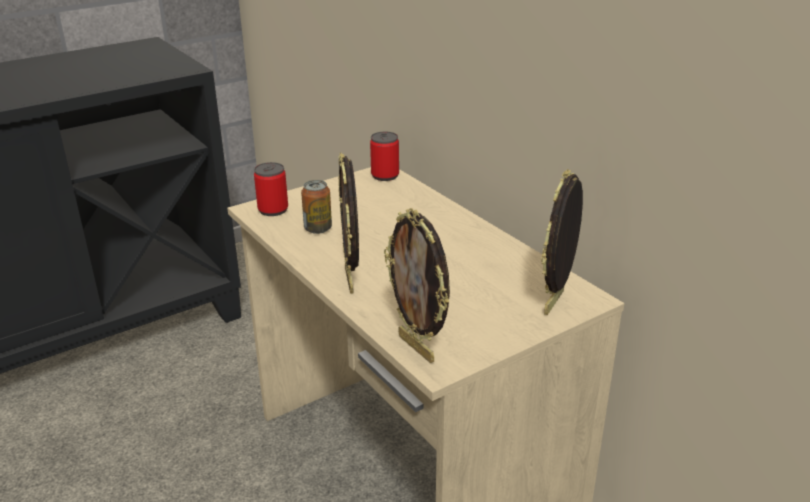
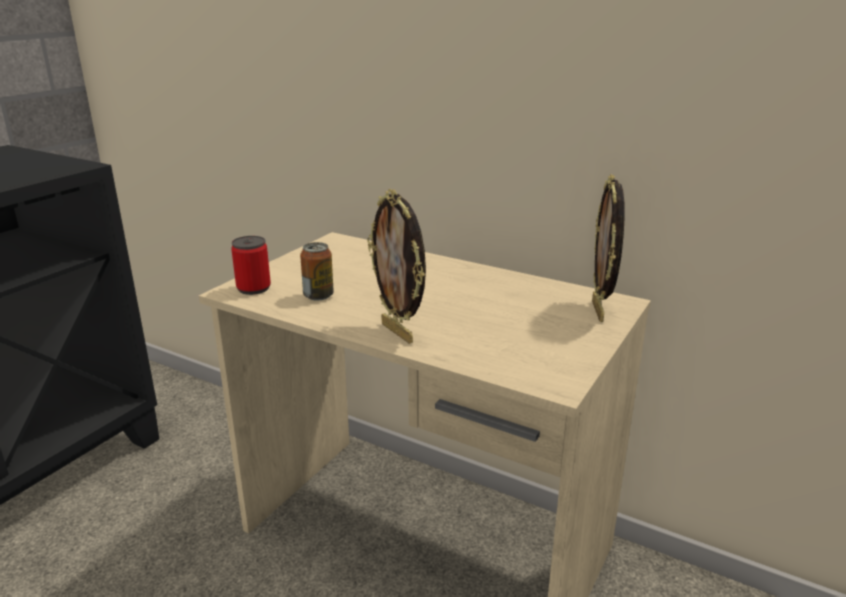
camera: 25 degrees left, 5 degrees down
can [370,132,399,181] -> none
picture frame [384,208,450,363] -> none

